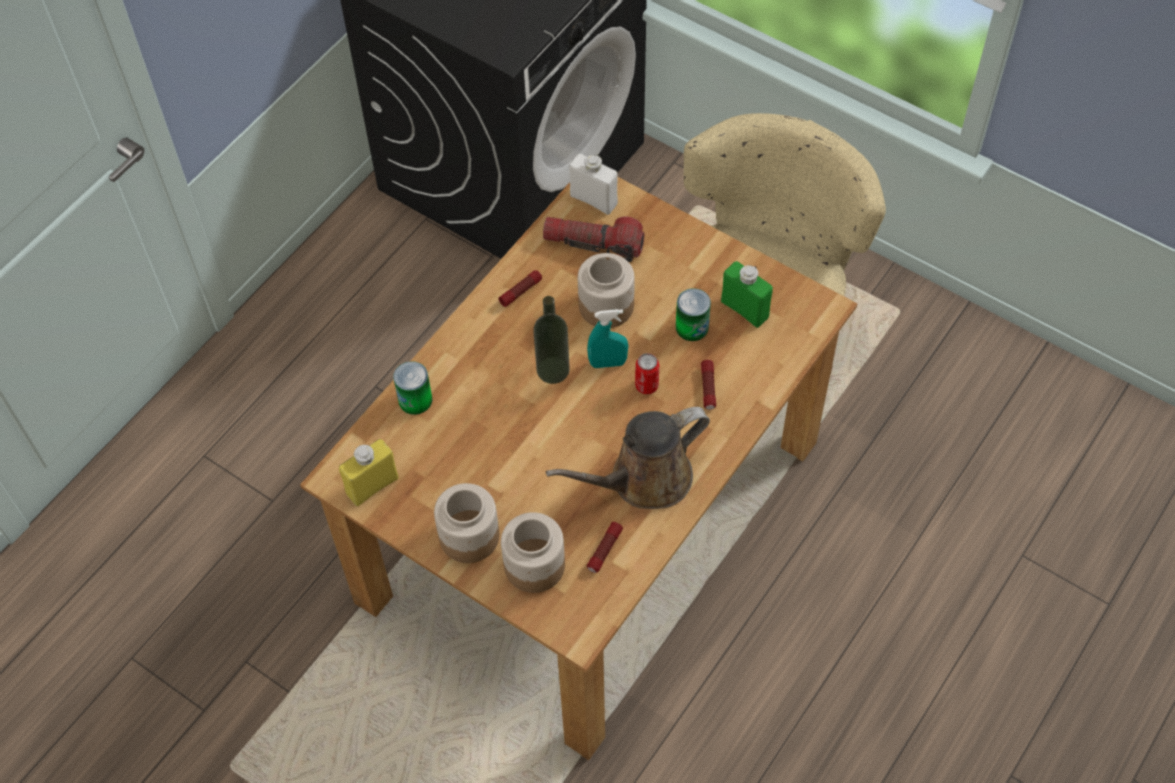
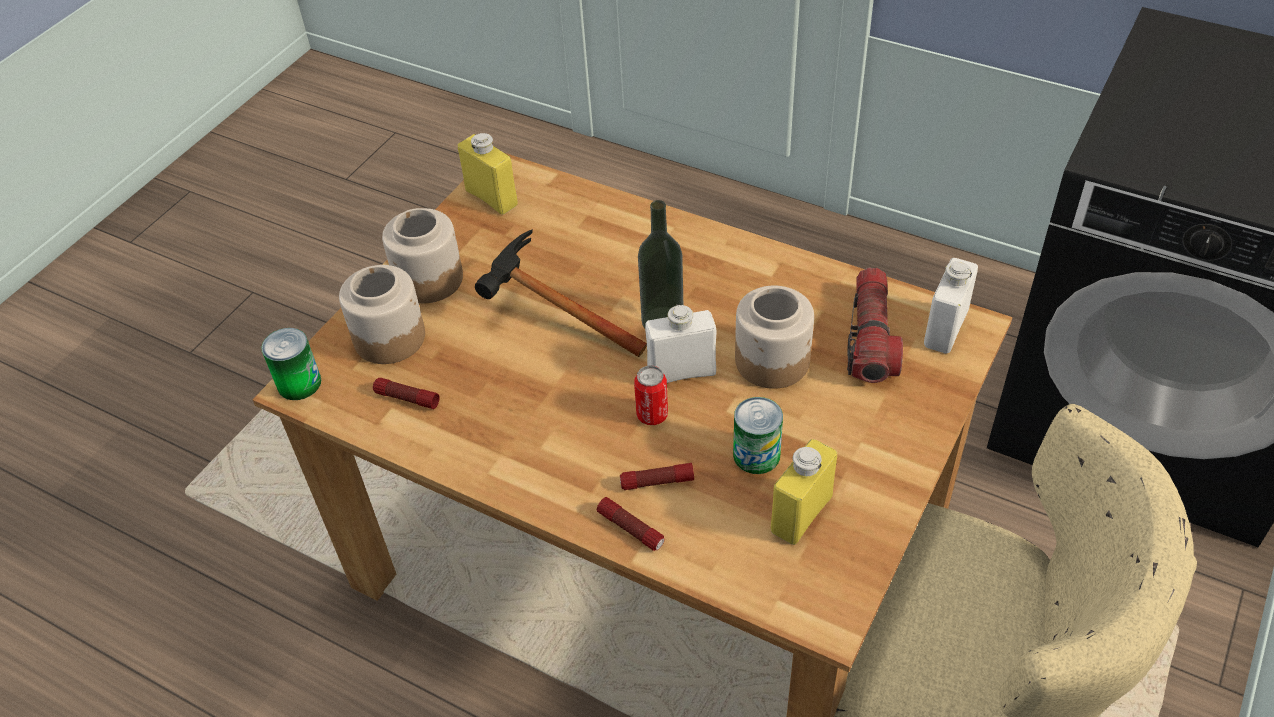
camera: 85 degrees right, 10 degrees down
can [393,361,432,415] -> can moved to [261,328,321,400]
flashlight [498,270,542,307] -> flashlight moved to [597,497,665,551]
brown watering can [546,407,710,509] -> none
turquoise spray bottle [587,309,628,368] -> white bottle [645,304,716,383]
green bottle [721,261,773,328] -> yellow bottle [771,439,837,545]
none -> hammer [475,229,647,357]

